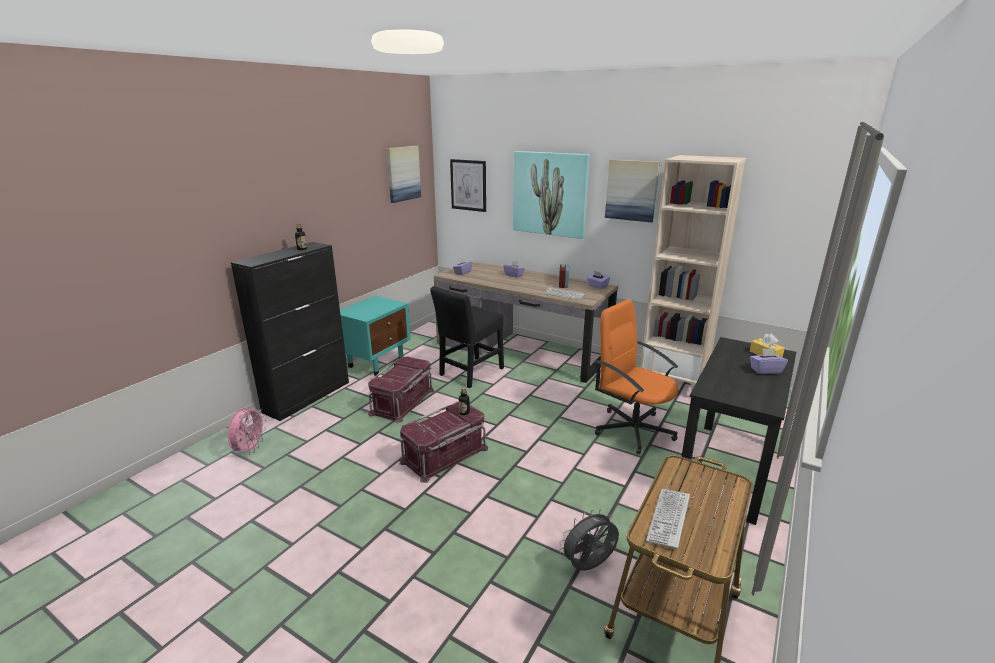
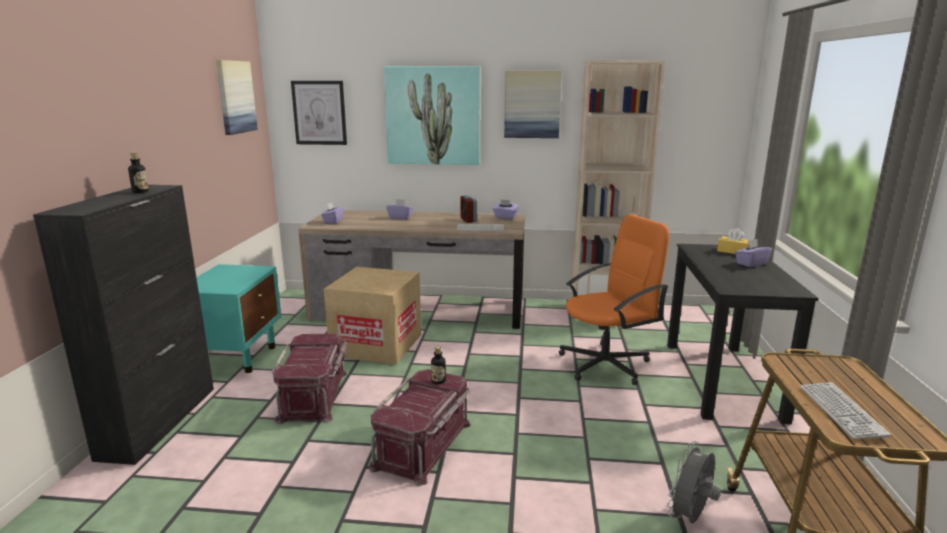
camera: 25 degrees left, 5 degrees down
pink fan [228,406,266,455] -> none
black chair [430,286,504,388] -> cardboard box [324,267,421,365]
orange office chair [595,300,678,455] -> orange office chair turned 135 degrees clockwise [559,214,669,385]

